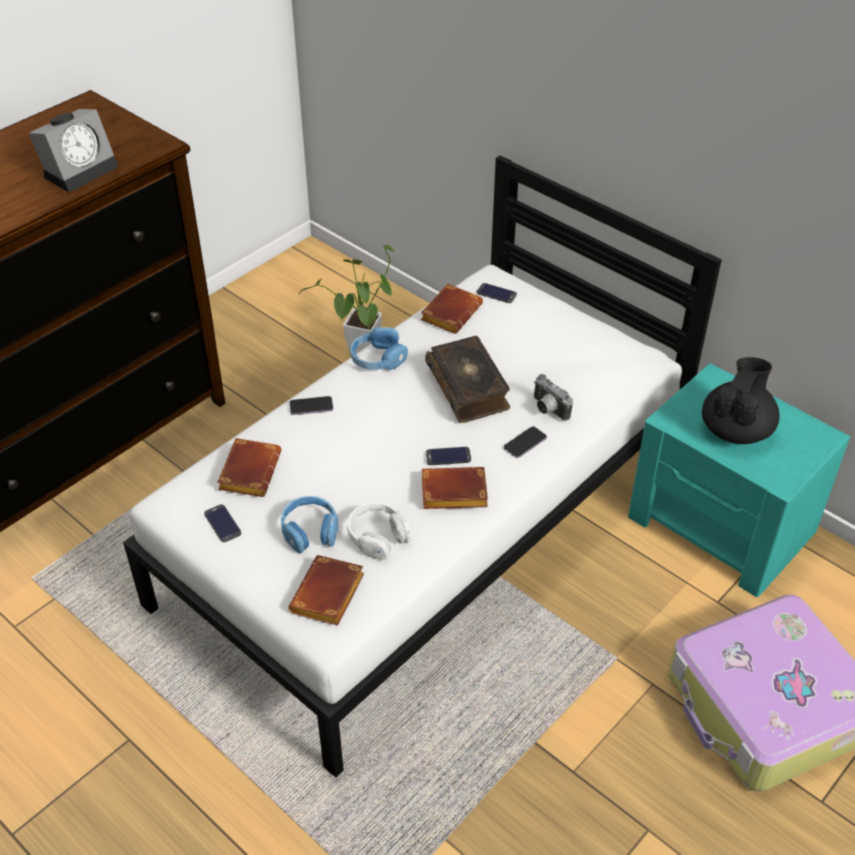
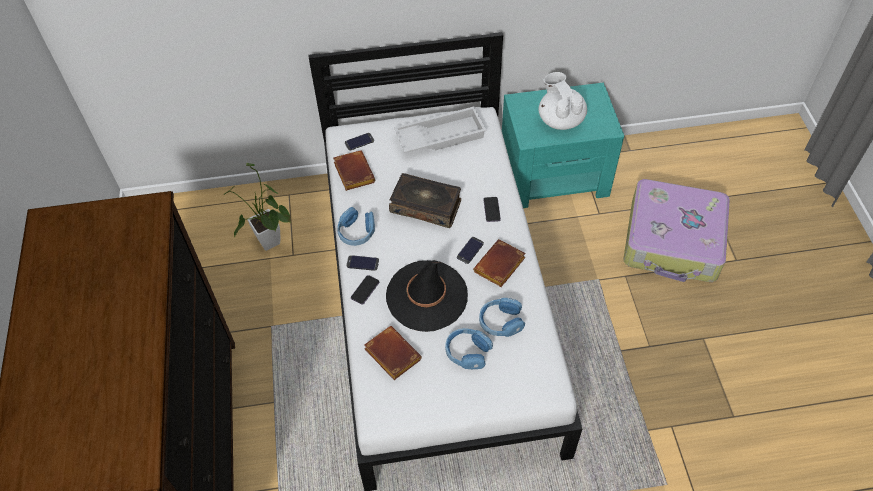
camera: 50 degrees left, 10 degrees up
alarm clock [29,109,118,192] -> none
phone [204,504,241,542] -> phone moved to [346,255,379,271]
brown book [288,555,364,626] -> none
white headphones [347,502,411,560] -> blue headphones [479,298,525,337]
camera [534,374,573,421] -> none
black teapot [702,357,780,444] -> white teapot [538,72,587,130]
none -> black hat [386,260,468,332]
none -> white tray [394,107,487,153]

